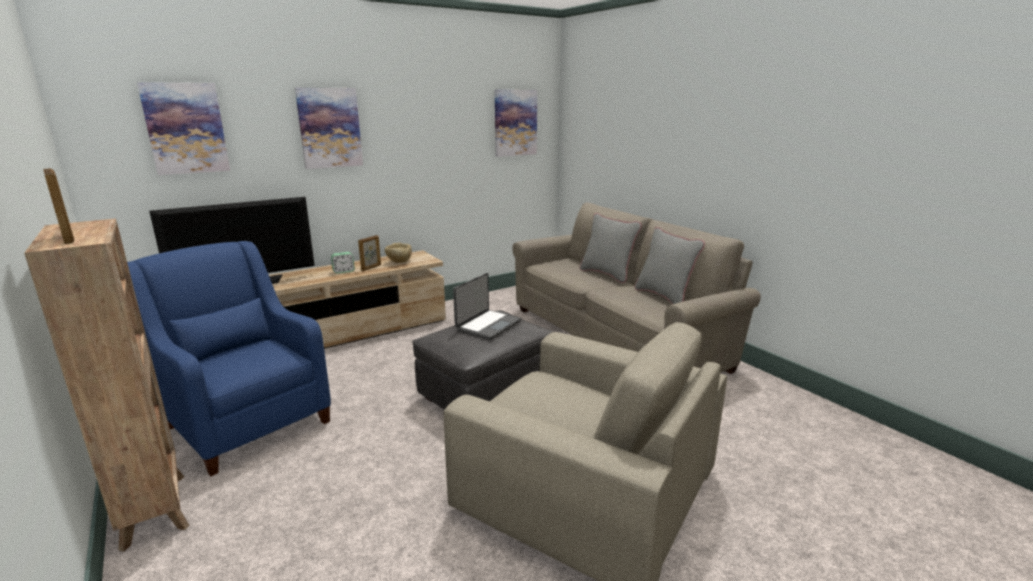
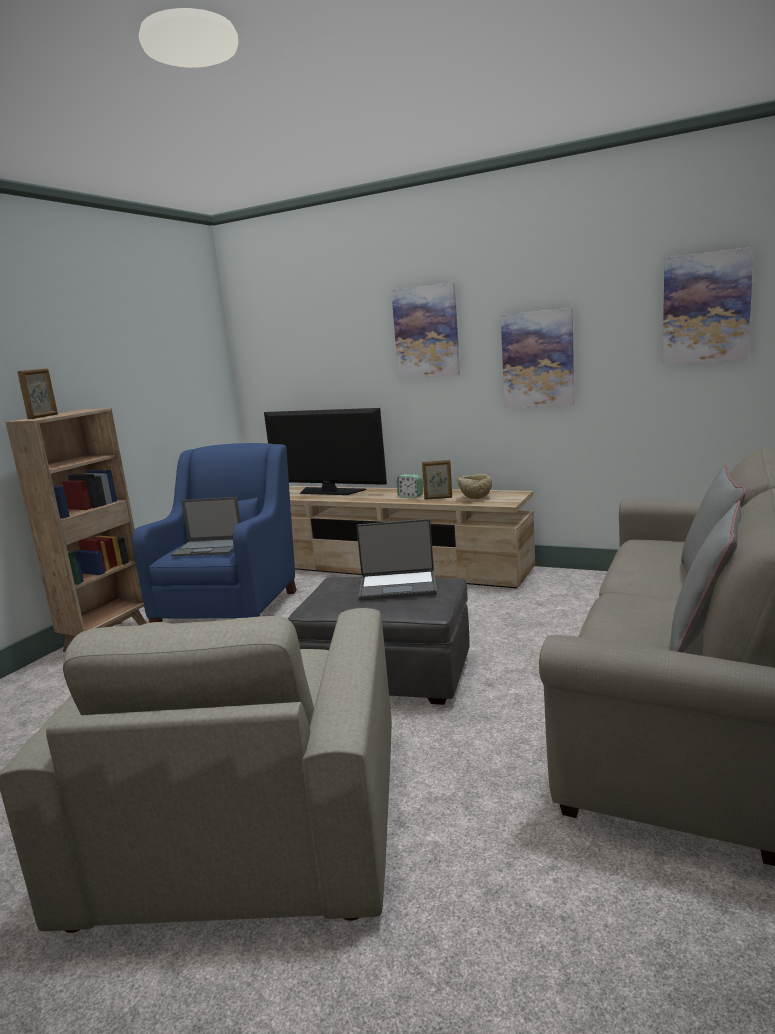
camera: 60 degrees right, 5 degrees down
picture [137,82,230,175] -> picture moved to [501,308,574,408]
none -> laptop [171,497,241,556]

